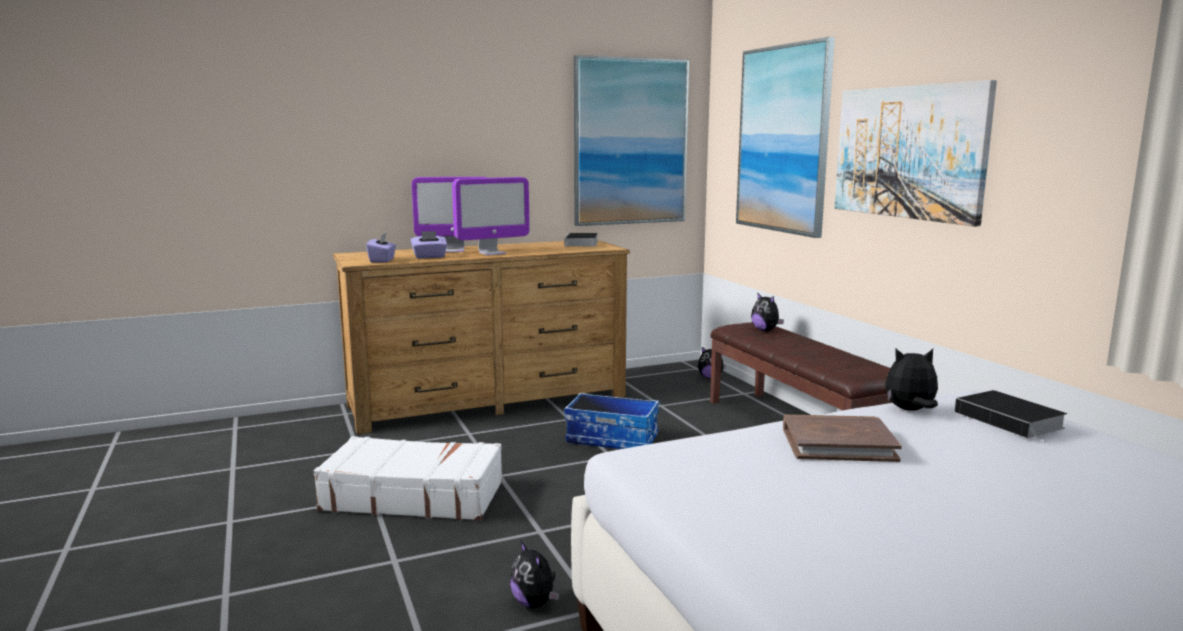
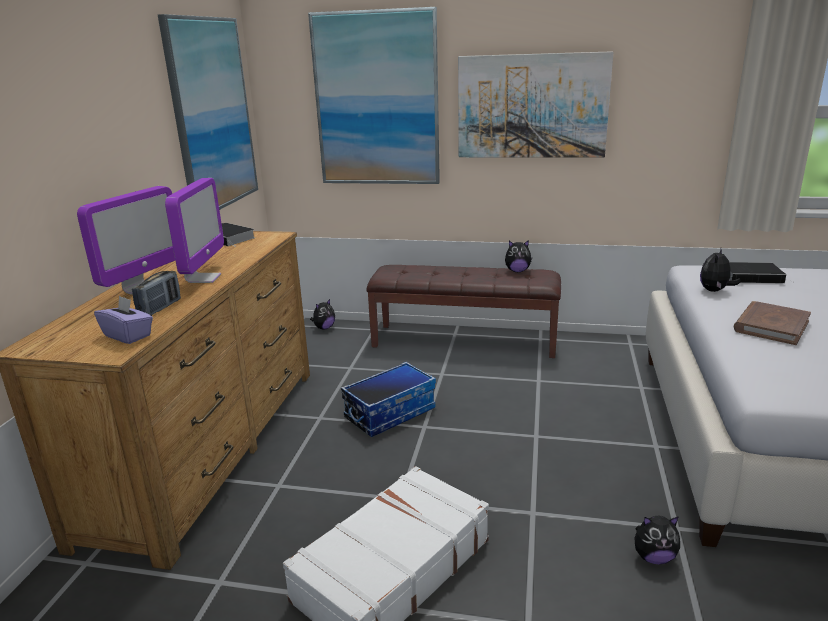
camera: 55 degrees left, 10 degrees up
purple tissue box [411,231,447,259] -> radio [132,271,181,316]
plush toy [751,292,784,331] -> plush toy moved to [505,240,532,272]

